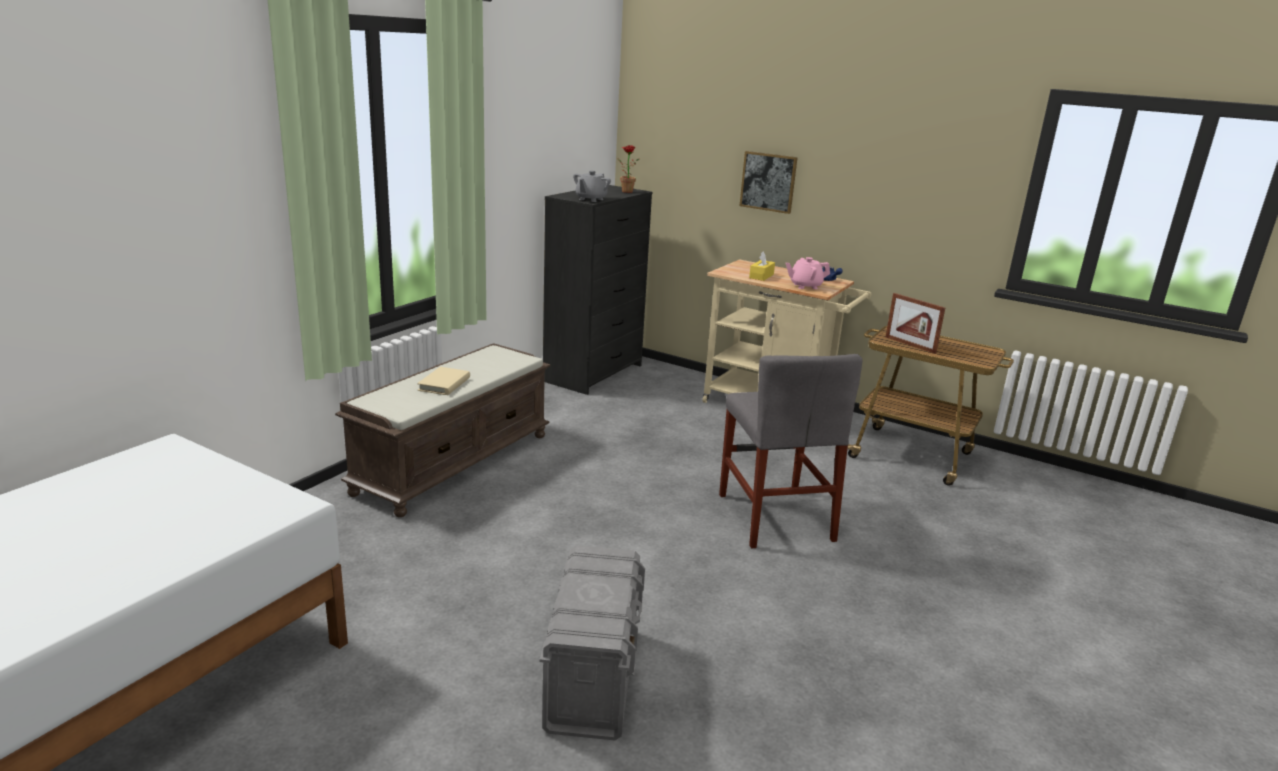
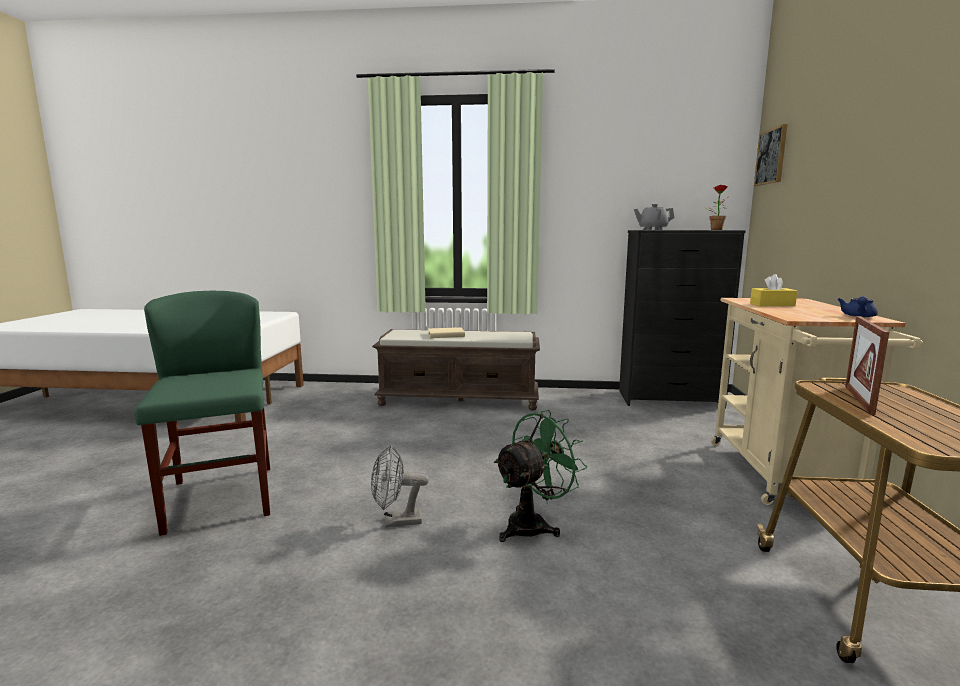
camera: 65 degrees right, 10 degrees down
grey storage box [539,545,645,740] -> green chair [134,291,270,536]
grey chair [719,354,862,548] -> green fan [494,410,587,542]
picture [739,151,798,214] -> picture moved to [754,124,787,186]
pink teapot [786,257,830,289] -> none
none -> grey fan [371,445,429,527]

